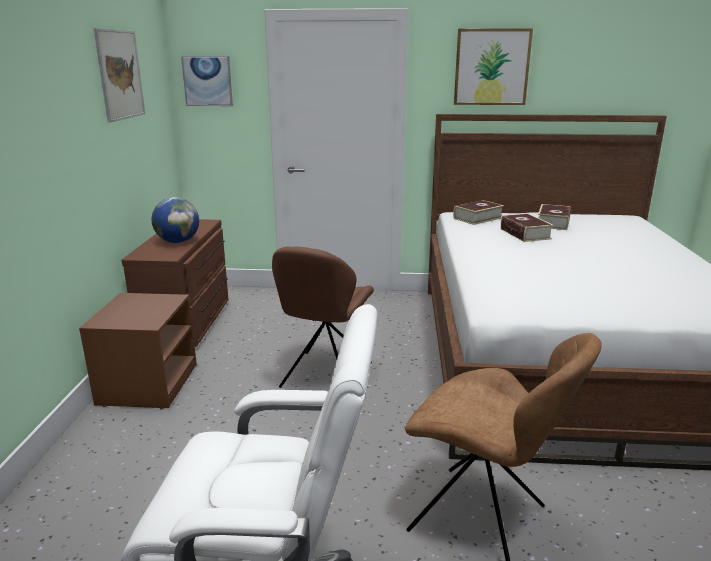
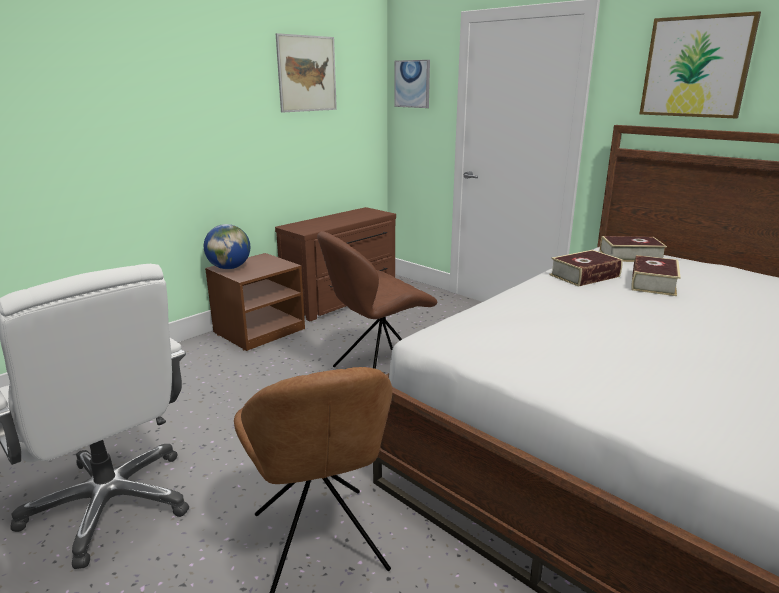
camera: 40 degrees right, 0 degrees up
globe [152,197,199,243] -> globe moved to [204,224,250,269]
book [538,204,571,230] -> book moved to [550,250,623,287]

